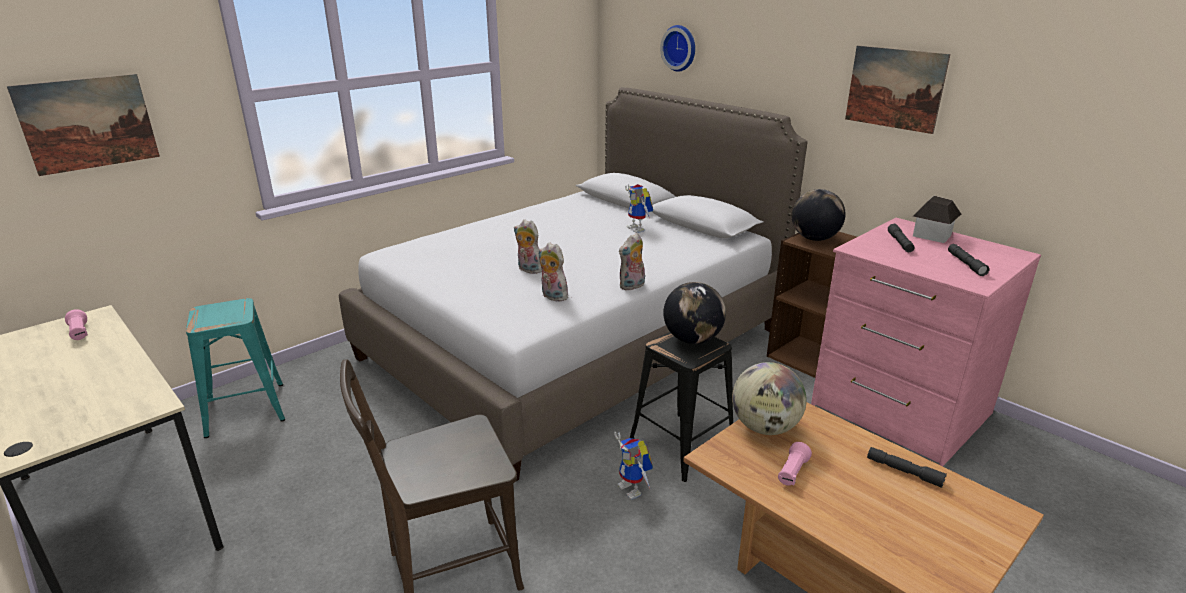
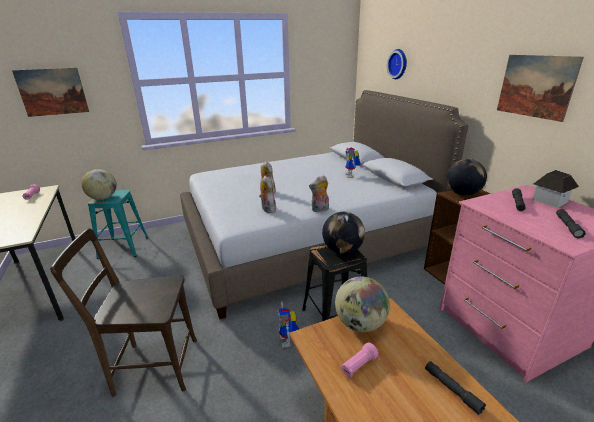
camera: 20 degrees right, 0 degrees up
none -> globe [81,169,117,200]

